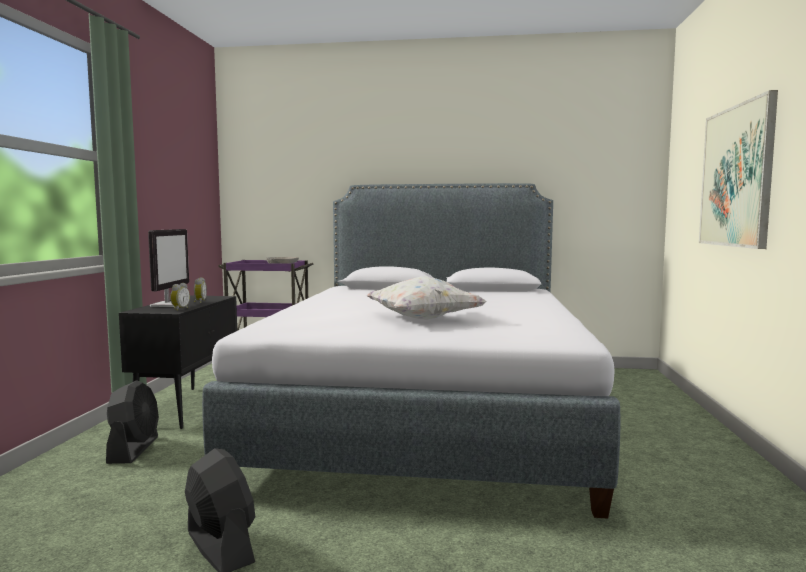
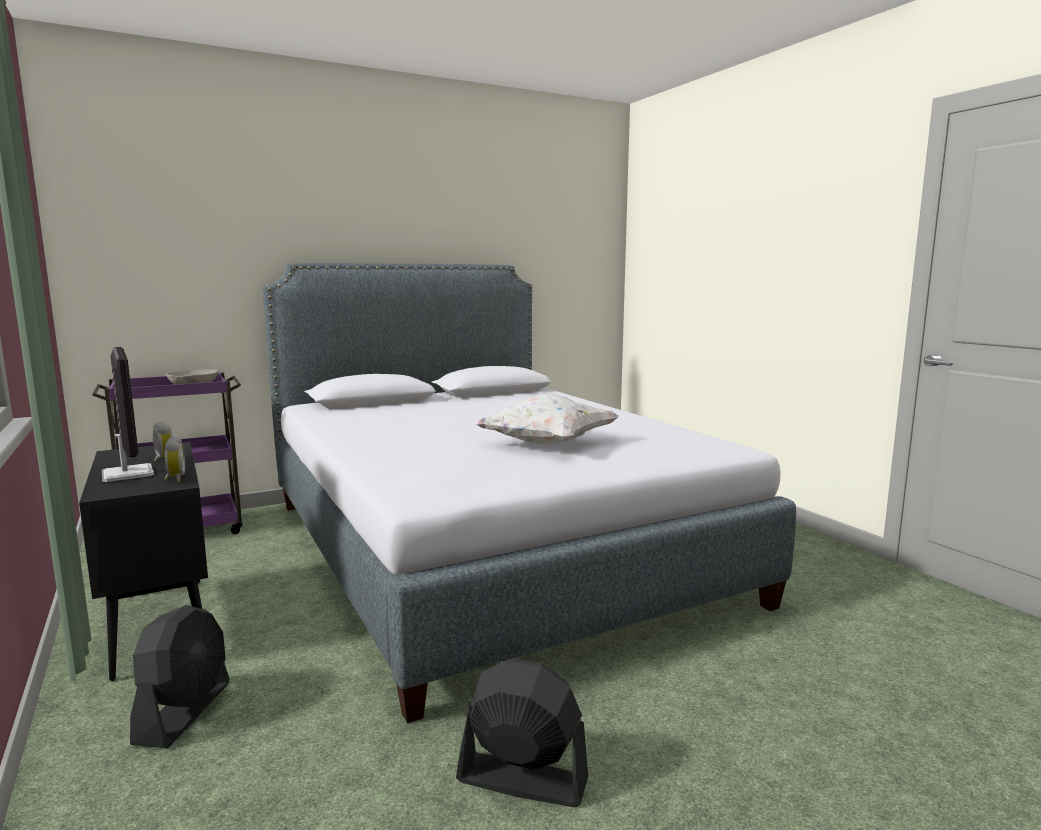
camera: 35 degrees left, 5 degrees up
black fan [106,380,159,464] -> black fan turned 45 degrees clockwise [130,605,230,748]
picture [699,90,778,249] -> none

